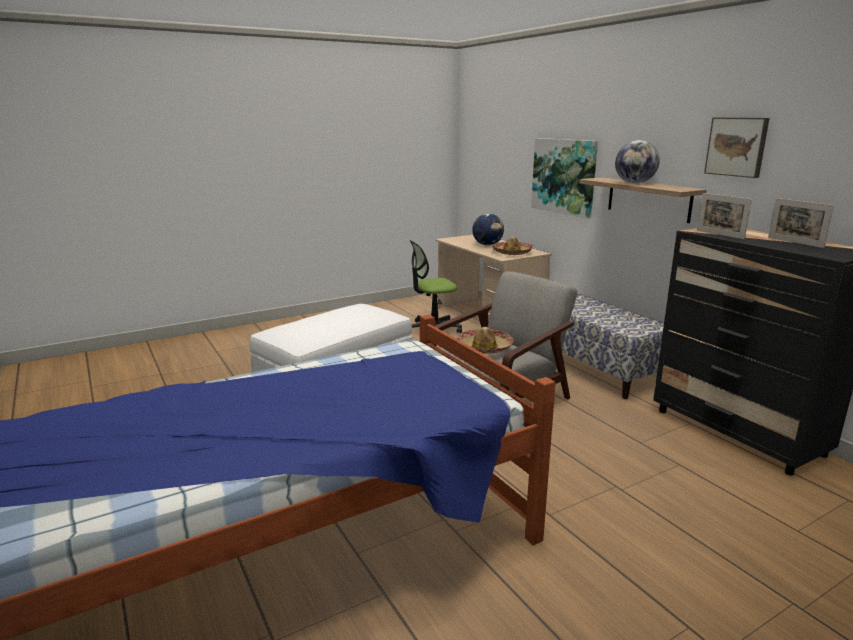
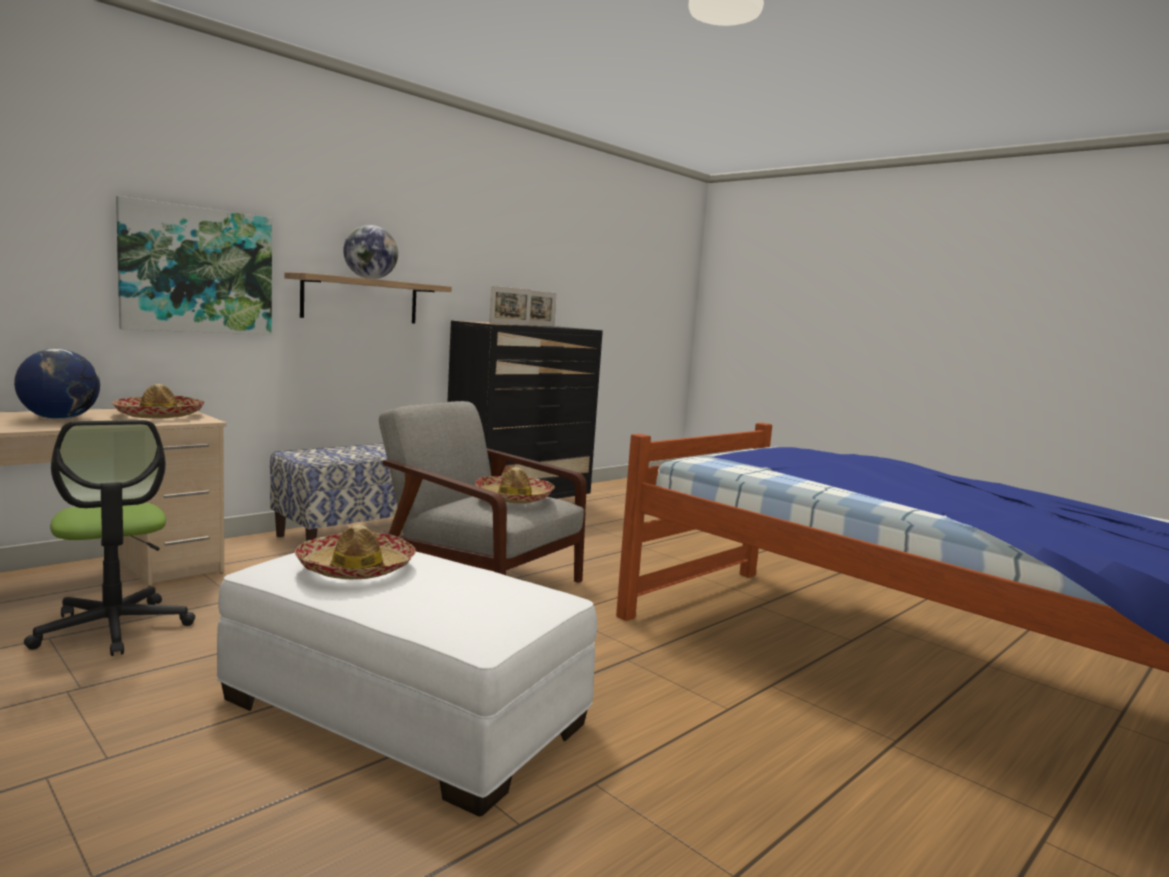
camera: 105 degrees left, 10 degrees down
picture [704,117,770,178] -> none
none -> hat [294,524,416,579]

